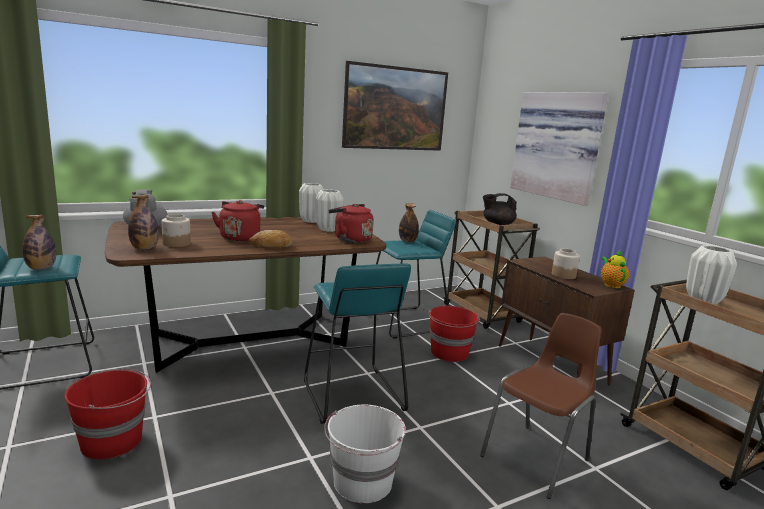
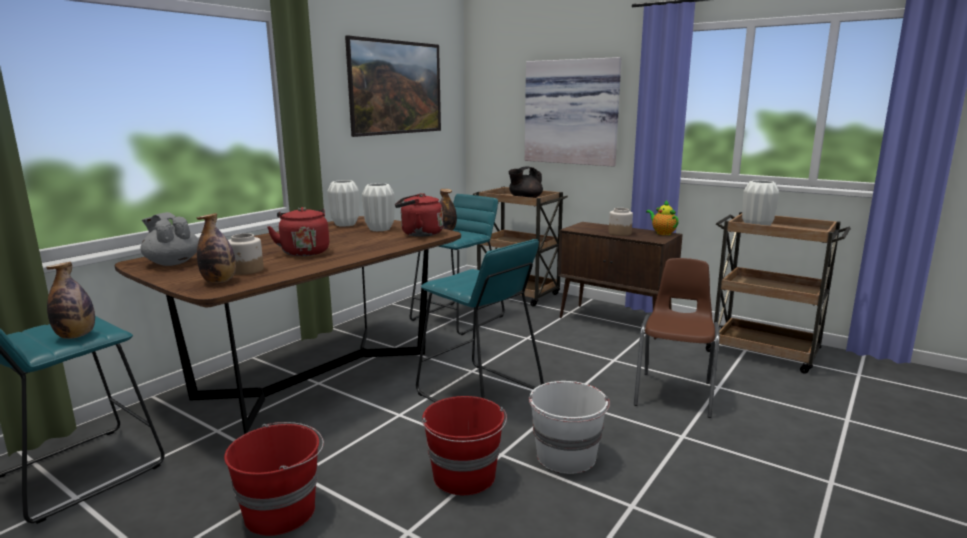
camera: 25 degrees left, 0 degrees up
bread [249,230,292,248] -> none
red bucket [428,306,480,362] -> red bucket moved to [422,396,507,495]

